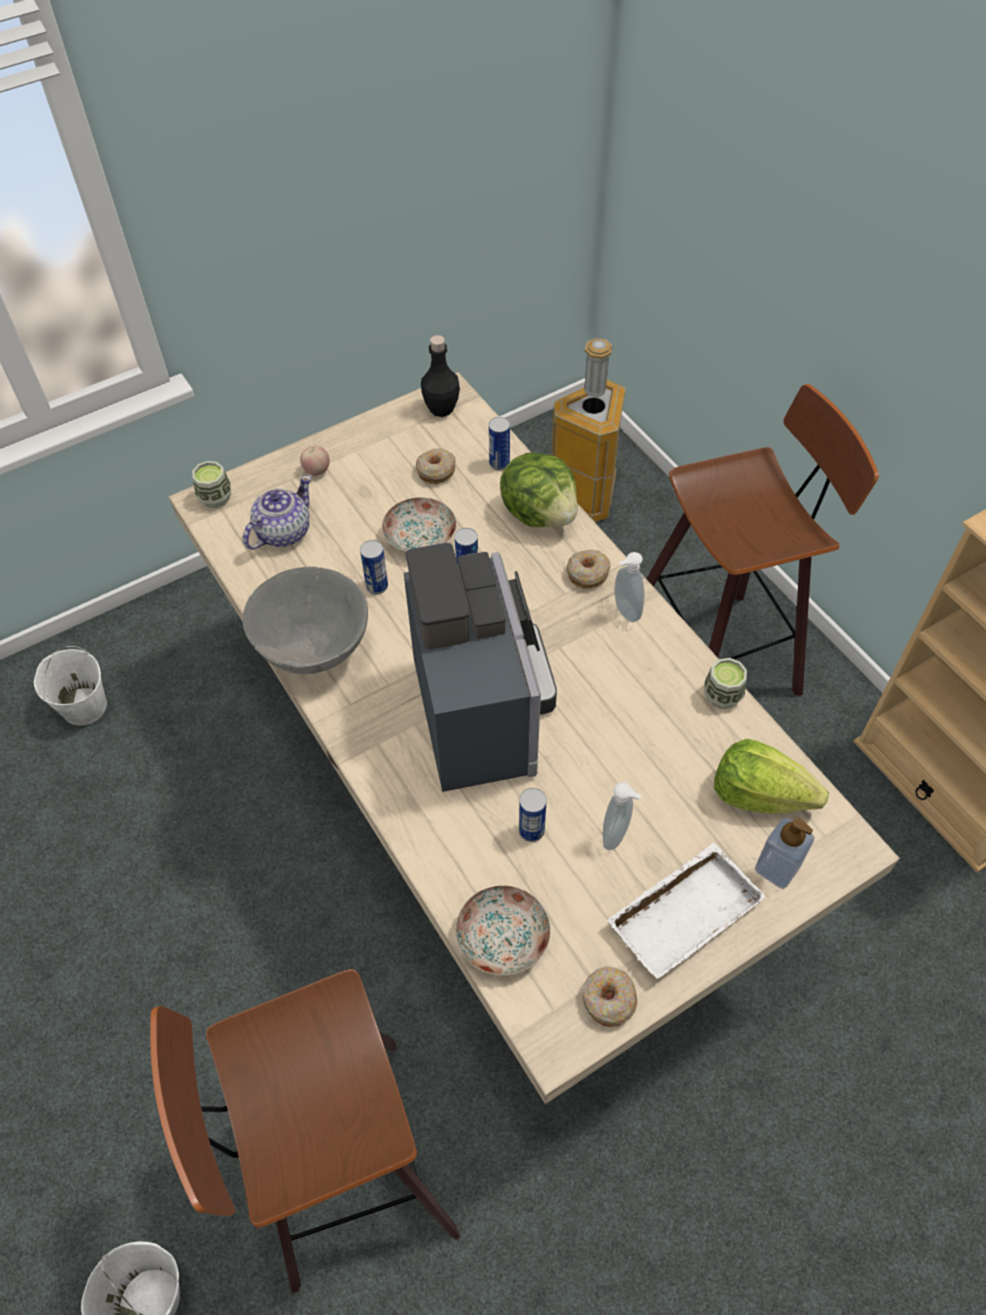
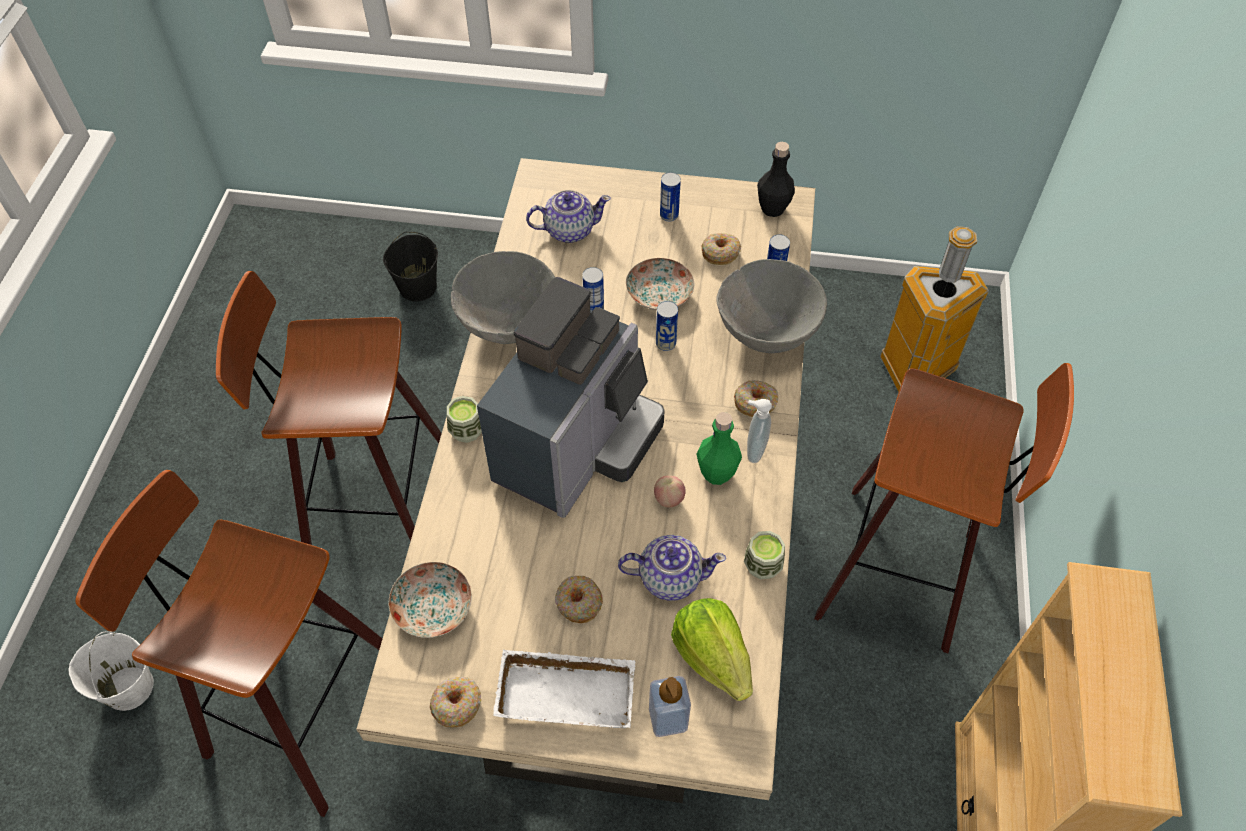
camera: 40 degrees right, 0 degrees up
white bucket [34,646,107,725] -> black bucket [383,232,438,302]
cup [192,461,231,508] -> cup moved to [447,396,482,443]
apple [300,446,329,476] -> apple moved to [654,475,686,508]
lettuce [500,452,578,527] -> grey bowl [716,259,827,353]
can [519,788,547,842] -> can moved to [660,172,681,222]
soap dispenser [603,782,641,850] -> donut [555,576,603,623]
none -> stool [216,271,442,545]
none -> teapot [618,535,726,601]
none -> green bottle [697,412,742,485]

